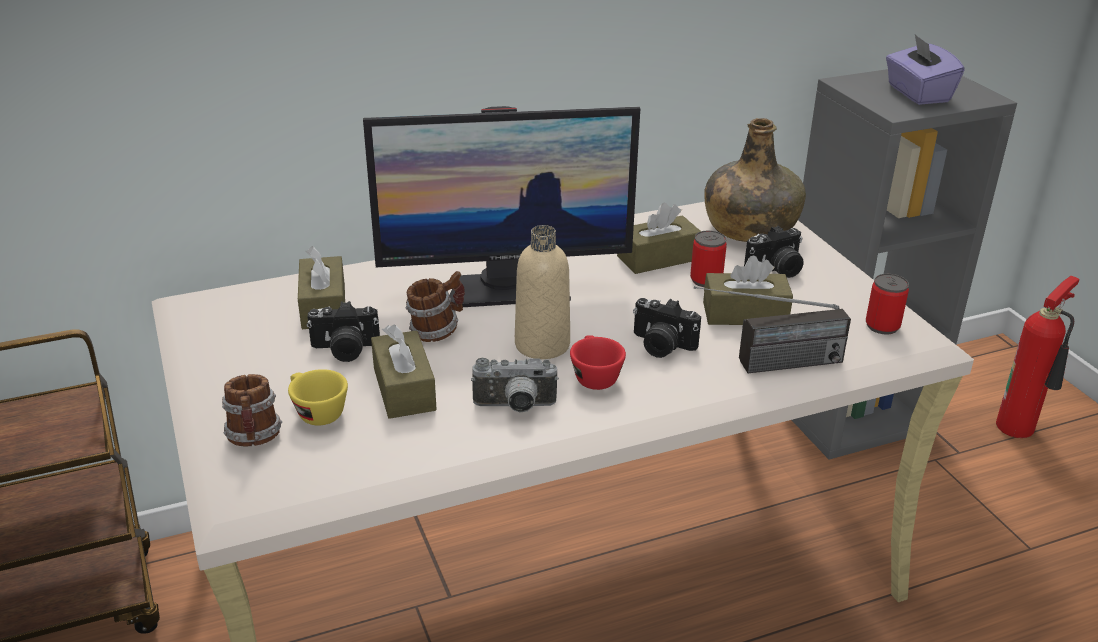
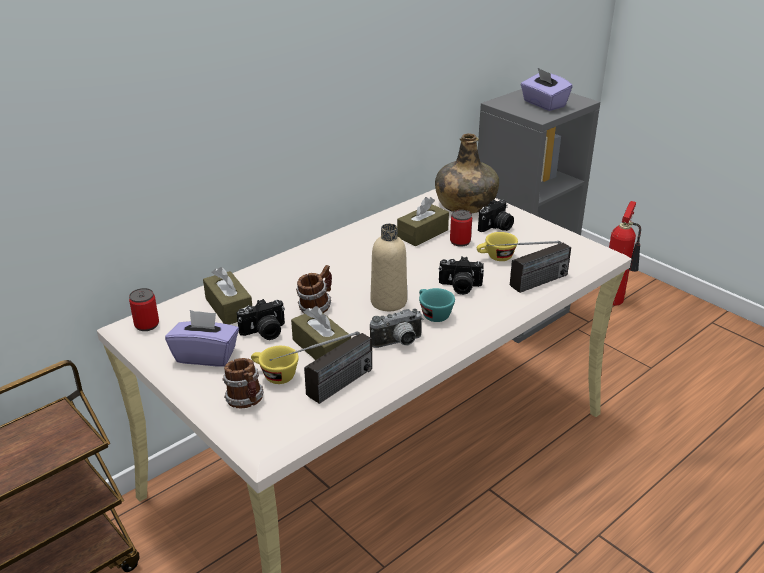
camera: 20 degrees left, 0 degrees up
monitor [363,106,640,307] -> none
red cup [570,335,626,390] -> turquoise cup [419,288,455,322]
brown tissue box [703,255,793,325] -> yellow cup [477,232,518,261]
can [866,274,909,334] -> can moved to [129,288,159,331]
none -> purple tissue box [165,310,239,367]
none -> radio [270,332,373,404]

